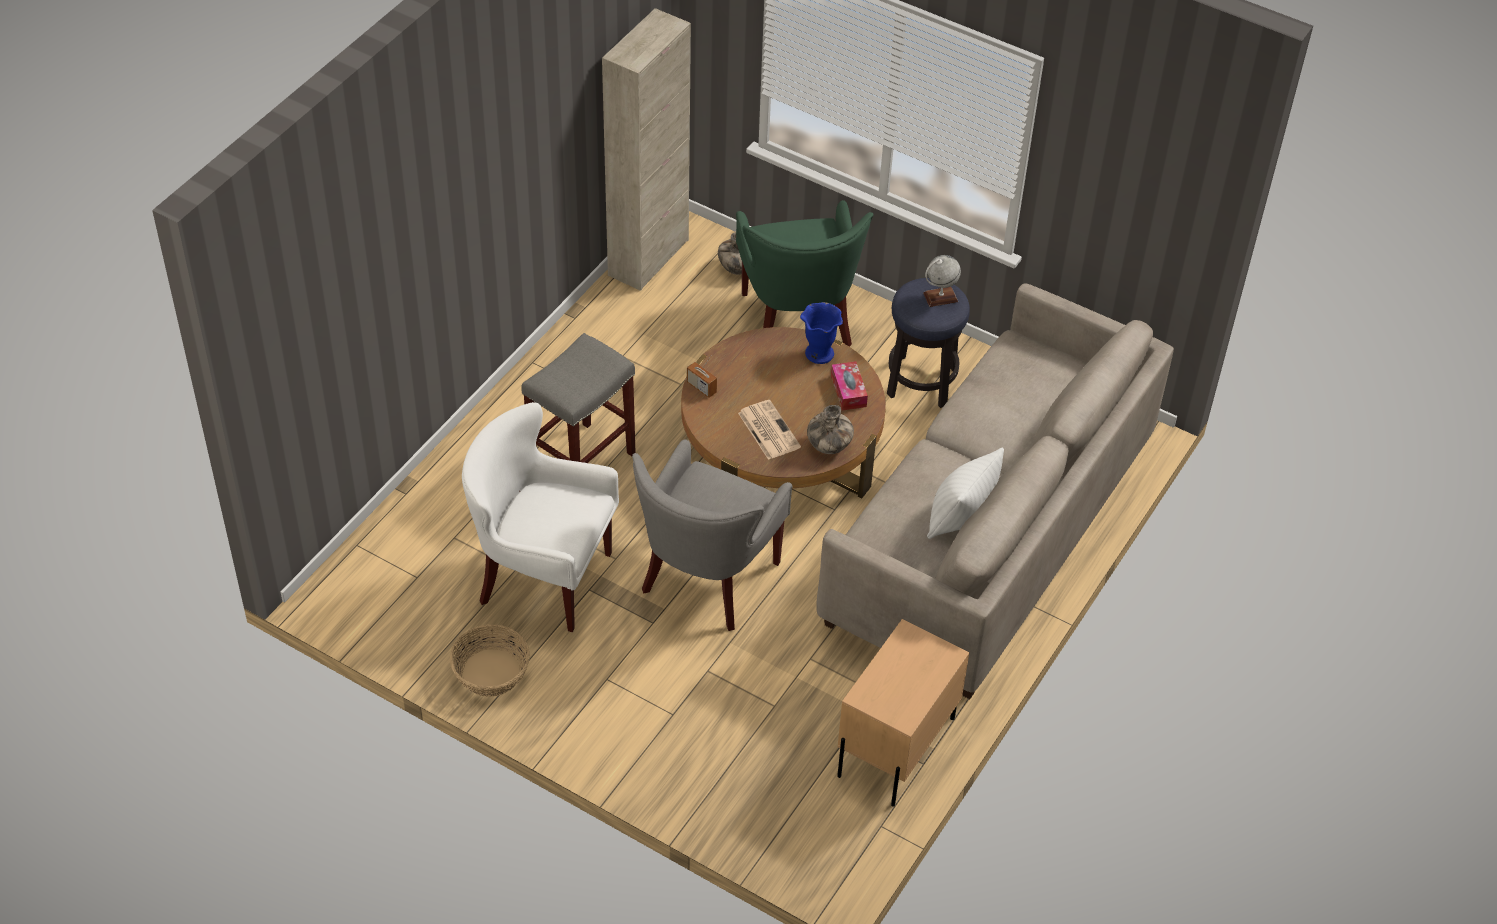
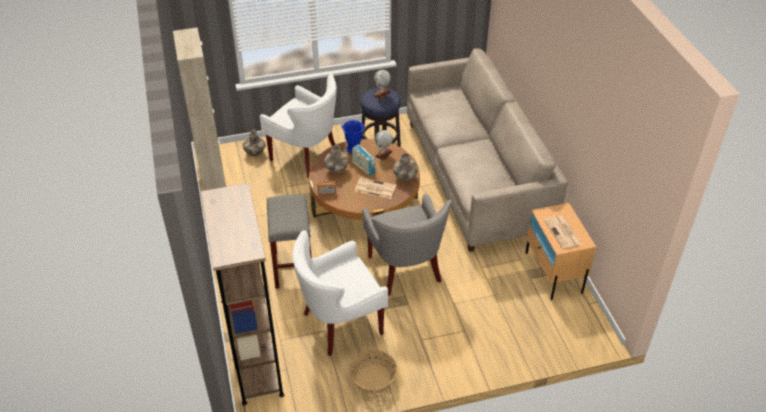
camera: 45 degrees left, 5 degrees down
green armchair [736,200,874,347] -> white armchair [260,73,337,178]
tissue box [831,361,868,410] -> globe [375,130,393,160]
white pillow [927,447,1004,539] -> none
none -> brown bookcase [201,183,284,406]
none -> vase [324,145,349,173]
none -> radio [352,144,375,176]
none -> newspaper [544,215,582,249]

